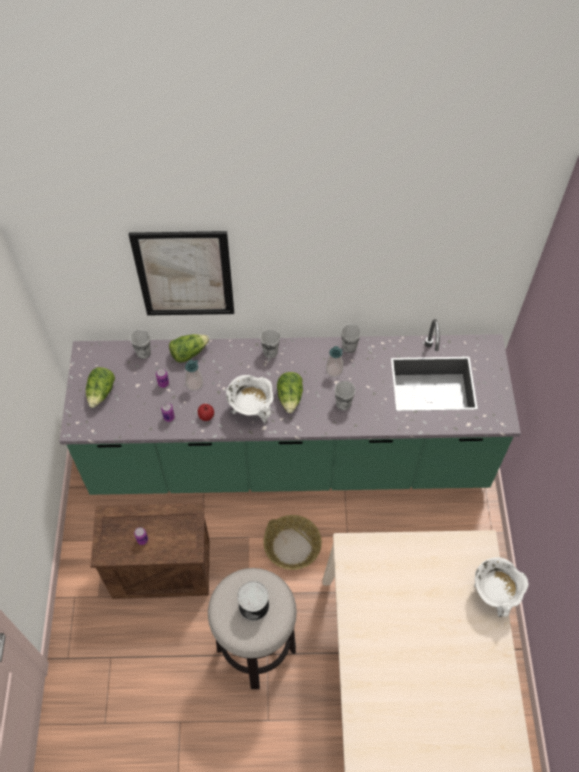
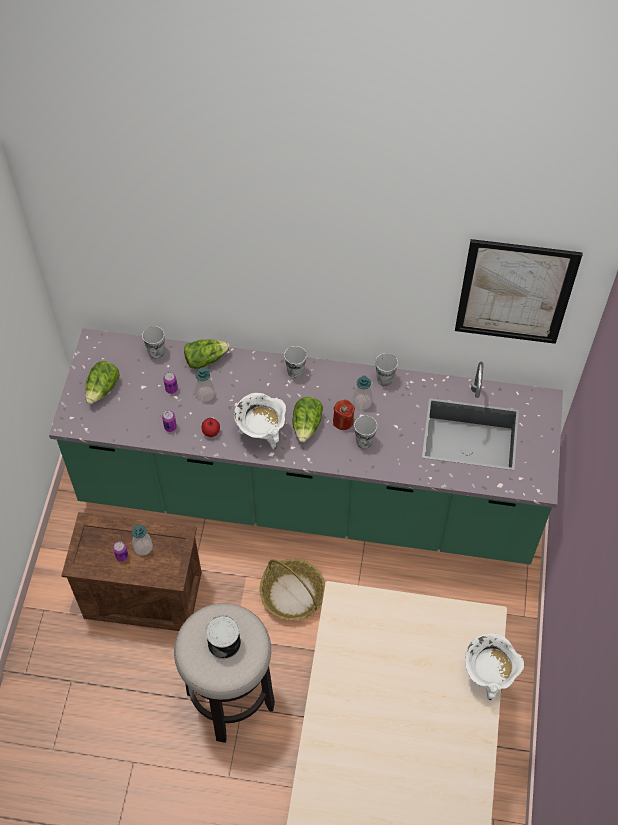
camera: 10 degrees right, 0 degrees up
picture [129,231,234,316] -> picture moved to [455,239,582,344]
none -> soap dispenser [132,525,153,556]
none -> red candle [333,400,355,430]

